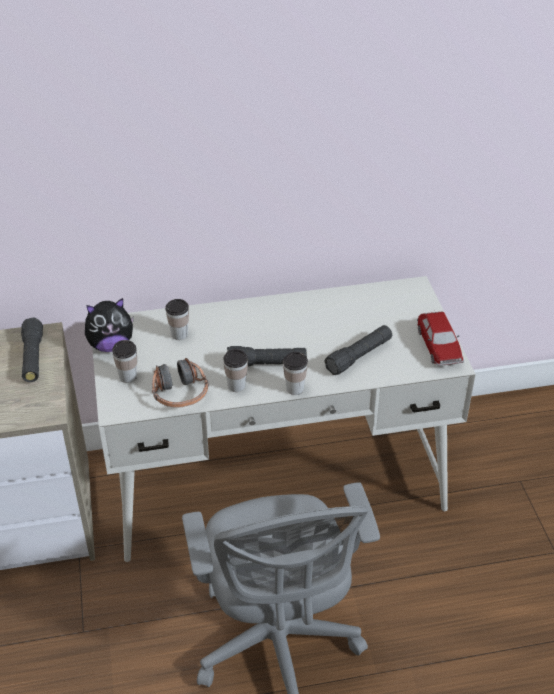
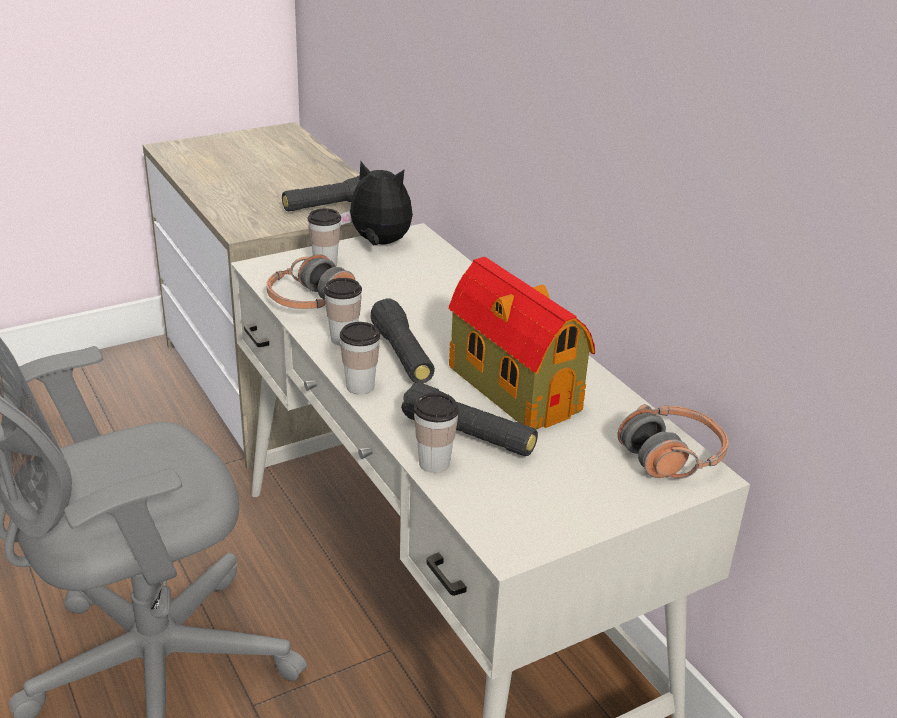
camera: 70 degrees right, 10 degrees down
plush toy [85,298,134,352] -> plush toy turned 150 degrees clockwise [340,162,413,245]
cup [165,299,189,340] -> cup moved to [414,393,459,473]
toy car [417,312,464,366] -> none
none -> toy house [448,257,595,429]
none -> headphones [617,404,729,479]

